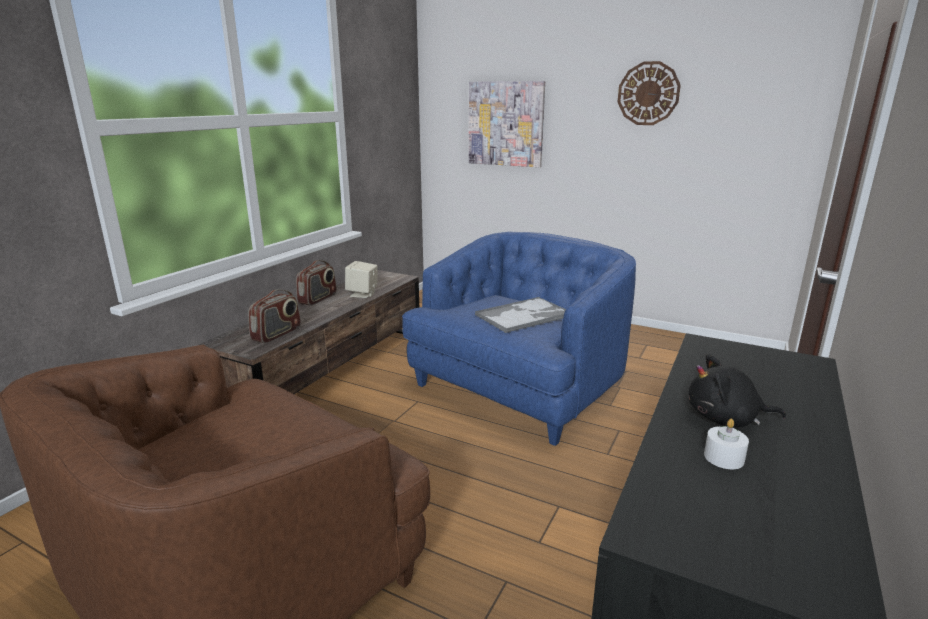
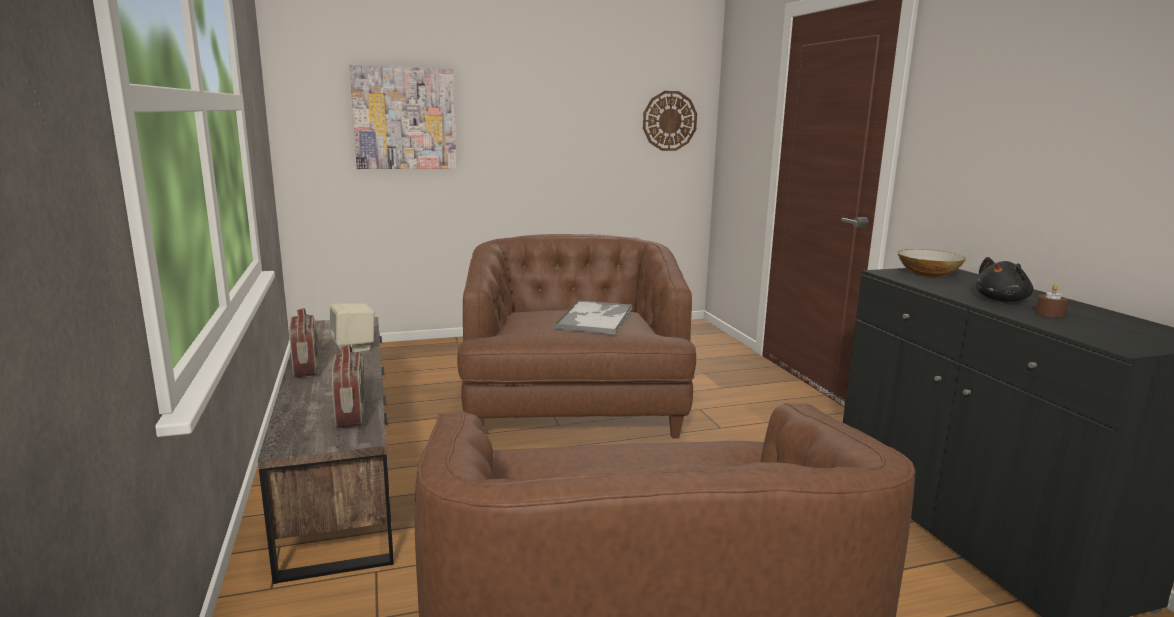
camera: 45 degrees left, 5 degrees down
blue armchair [402,232,636,446] -> brown armchair [457,234,696,439]
wall clock [618,61,681,125] -> wall clock moved to [643,91,697,151]
white candle [704,419,749,469] -> brown candle [1035,284,1068,318]
none -> bowl [897,249,966,278]

